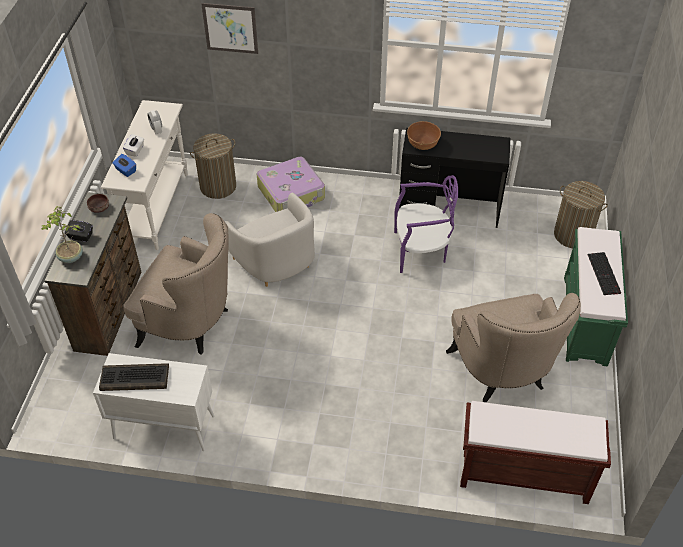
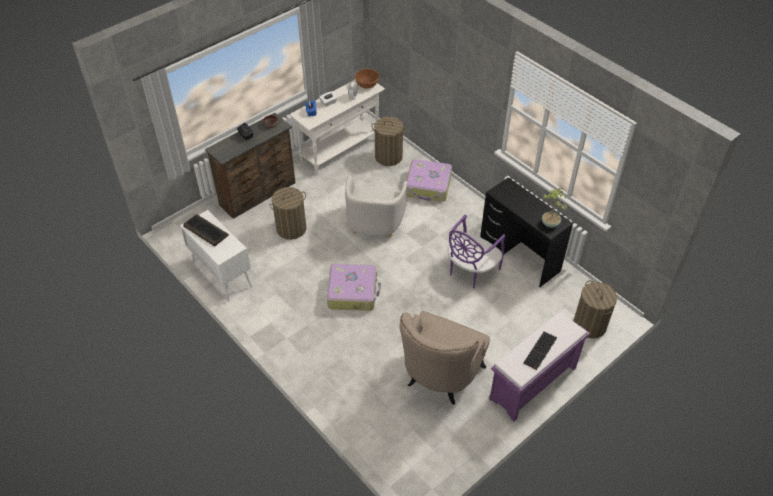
camera: 40 degrees right, 0 degrees up
potted plant [41,206,83,263] -> potted plant moved to [542,187,567,228]
beige armchair [123,213,229,355] -> laundry basket [269,187,307,240]
picture [201,3,258,54] -> none
purple chair [394,175,458,273] -> purple chair turned 90 degrees clockwise [448,215,505,288]
brown bowl [407,121,441,150] -> brown bowl moved to [355,69,379,89]
brown bench [460,401,611,504] -> none
green bench [564,227,628,367] -> purple bench [489,311,590,422]
none -> suitcase [327,264,381,311]

